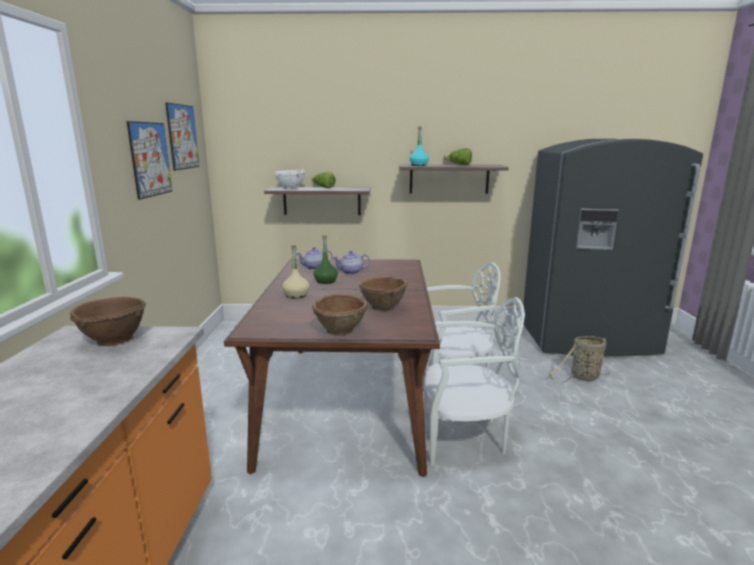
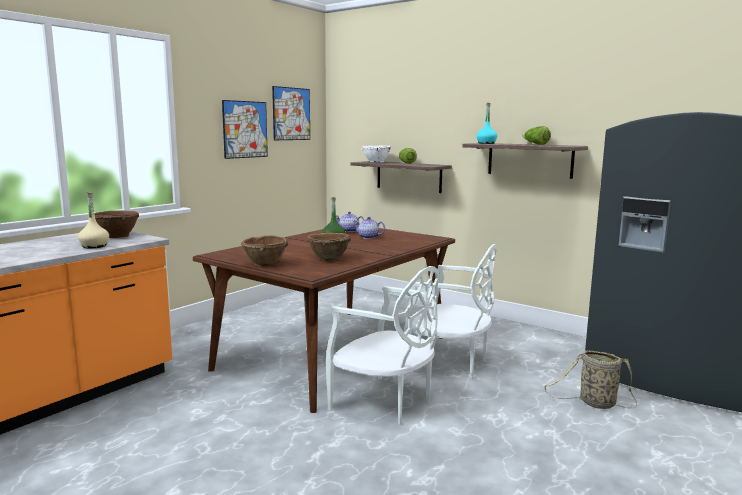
camera: 35 degrees right, 5 degrees down
beige bottle [282,245,309,299] -> beige bottle moved to [78,192,109,248]

